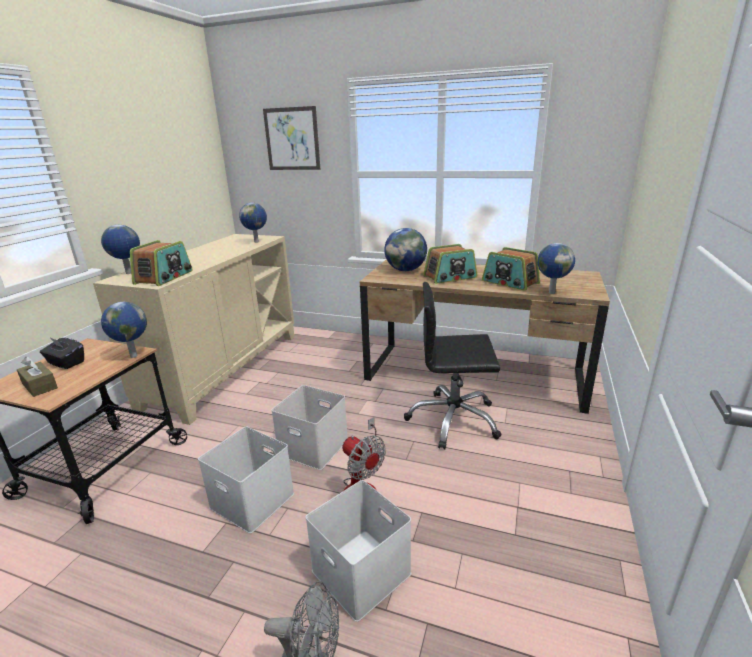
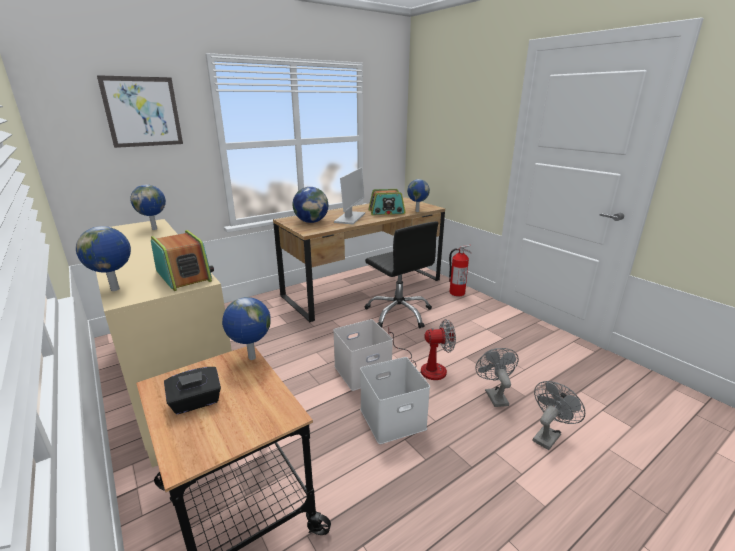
camera: 55 degrees left, 0 degrees up
brown tissue box [17,357,58,397] -> none
white storage box [306,480,411,622] -> grey fan [475,348,519,407]
black office chair [404,282,502,449] -> black office chair turned 75 degrees counterclockwise [365,221,438,328]
radio [423,244,477,284] -> monitor [334,168,365,224]
none -> fire extinguisher [449,245,472,296]

